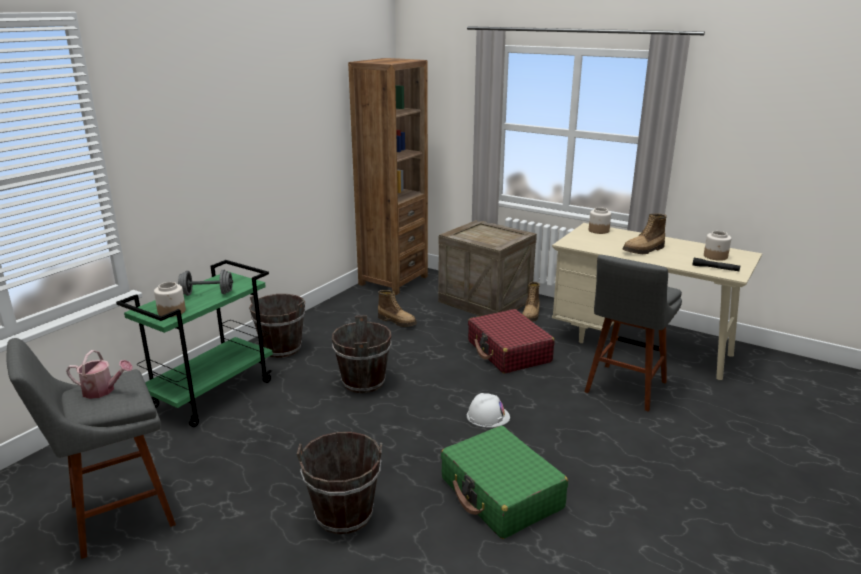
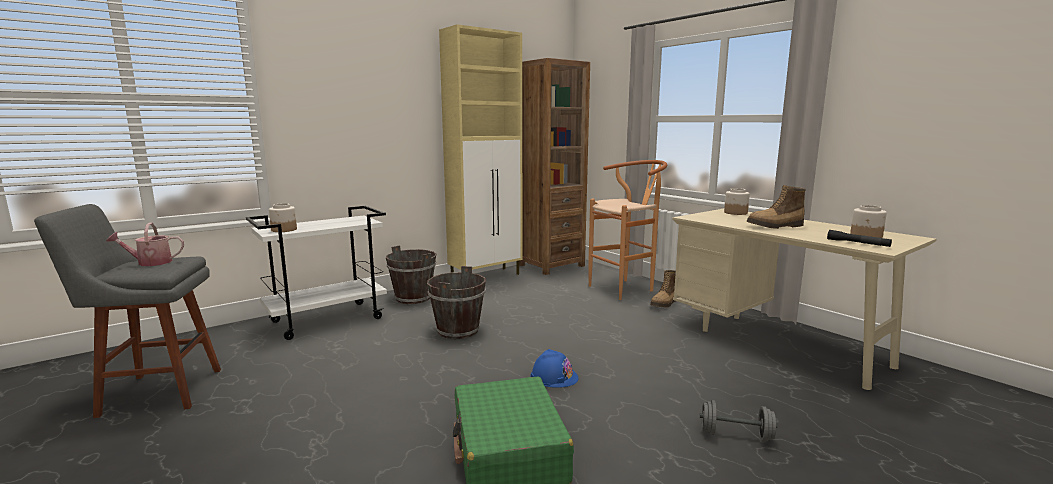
camera: 20 degrees right, 10 degrees down
watering can [66,350,133,399] -> watering can turned 135 degrees clockwise [106,222,184,266]
green cart [116,260,273,427] -> white cart [246,206,387,340]
grey dumbbell [178,270,233,296] -> grey dumbbell moved to [700,400,777,442]
brown bucket [297,432,382,534] -> none
boot [378,290,417,327] -> none
crate [438,220,537,316] -> brown stool [589,160,667,300]
white hard hat [467,393,510,427] -> blue hard hat [530,349,579,388]
red suitcase [468,309,555,374] -> none
grey stool [585,255,682,412] -> none
none -> beige cabinet [439,24,523,275]

